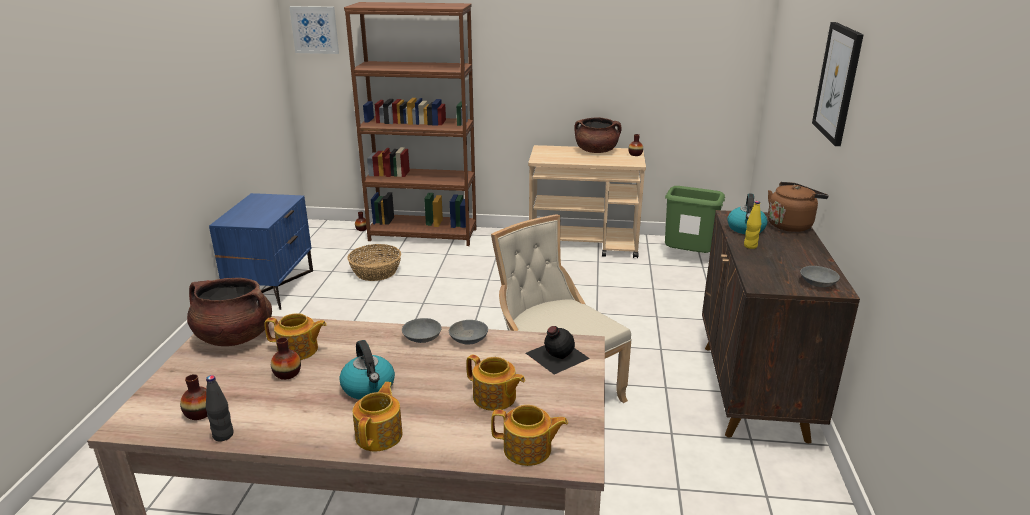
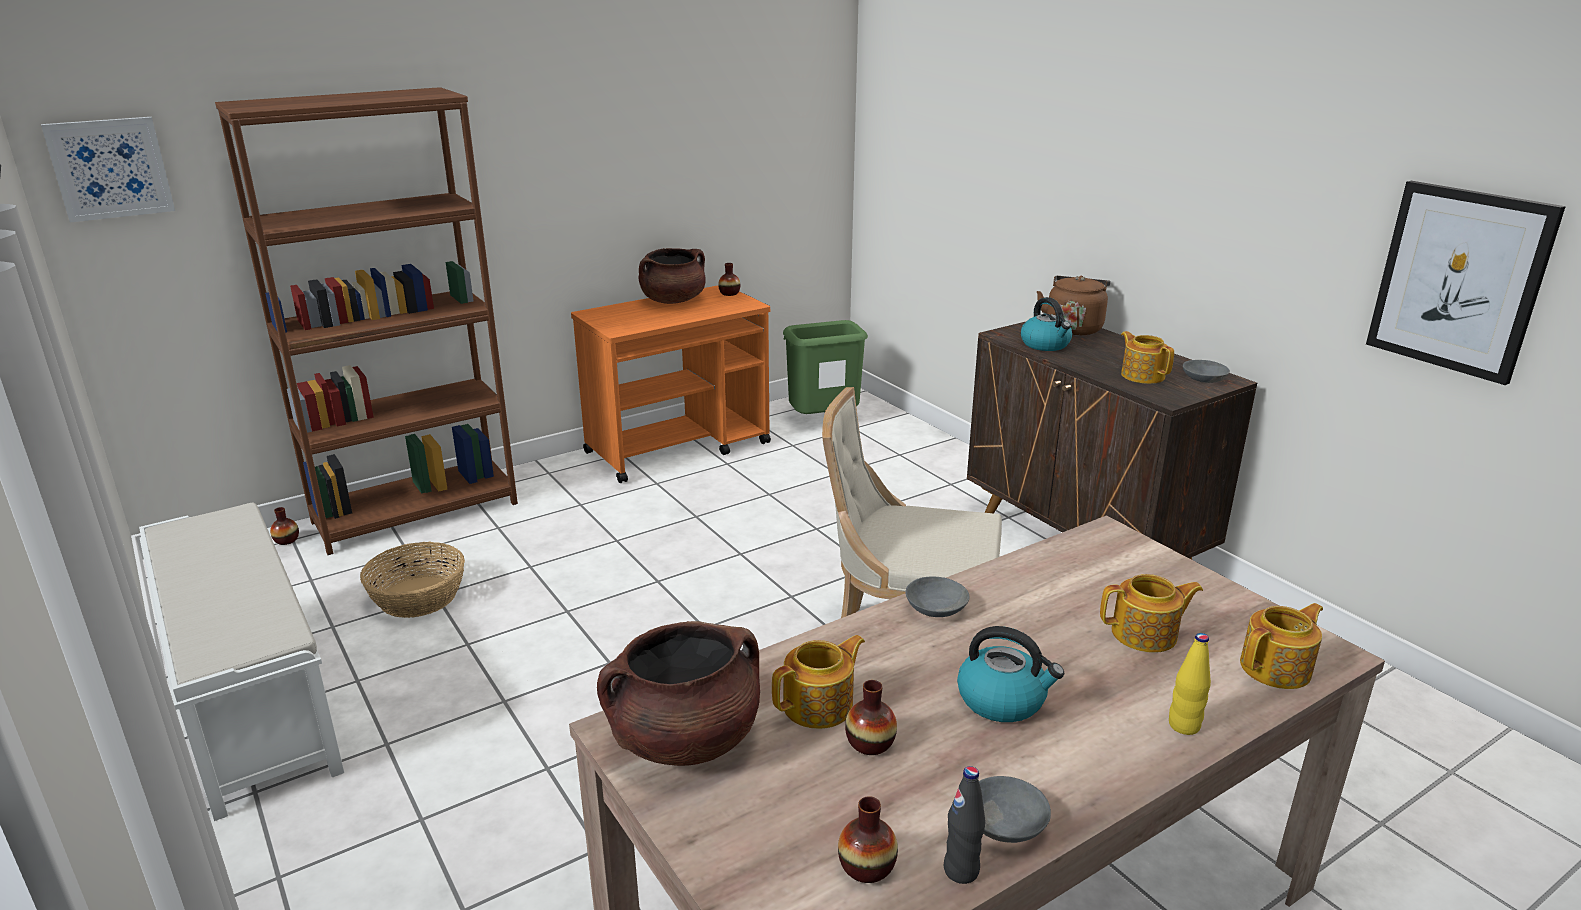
camera: 40 degrees left, 0 degrees up
blue nightstand [209,193,313,310] -> white bench [139,502,344,821]
teapot [353,382,402,451] -> teapot moved to [1121,331,1174,384]
grey bowl [449,320,488,344] -> grey bowl moved to [979,776,1051,843]
black bottle [526,326,590,374] -> none
beige cart [528,145,646,258] -> orange cart [571,285,771,483]
yellow bottle [744,201,761,249] -> yellow bottle moved to [1169,633,1211,735]
picture [812,22,864,146] -> picture moved to [1366,181,1566,385]

